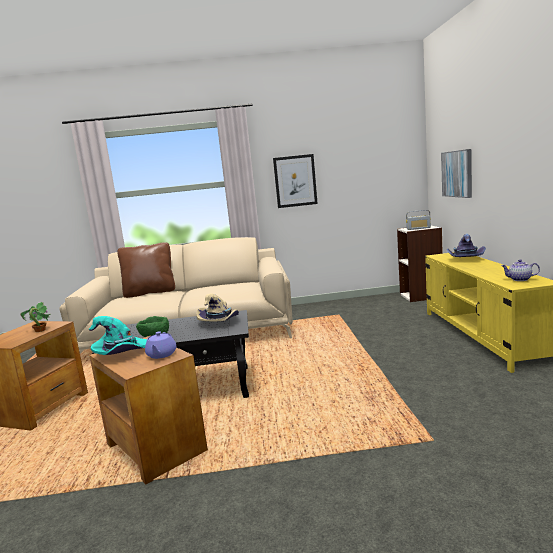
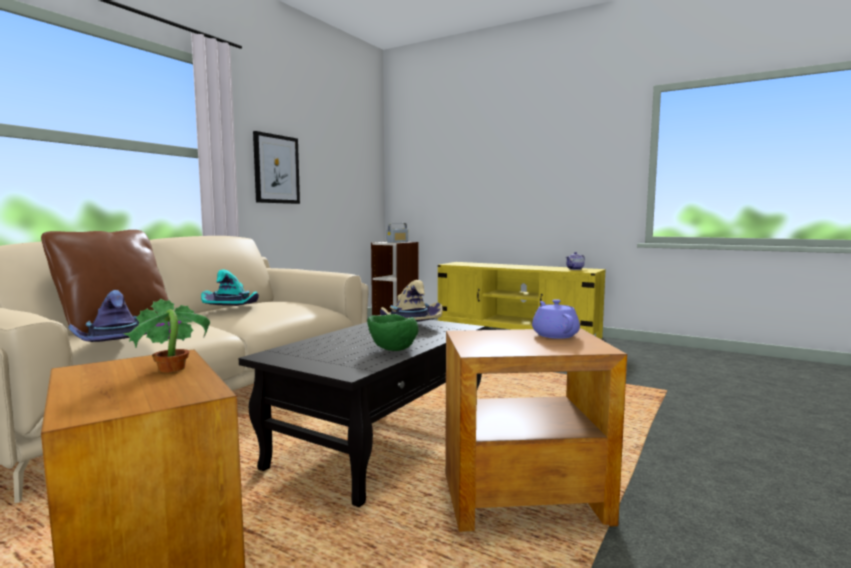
camera: 55 degrees left, 5 degrees down
turquoise hat [89,316,147,355] -> turquoise hat moved to [201,269,259,306]
purple teapot [145,331,176,359] -> purple teapot turned 135 degrees counterclockwise [532,299,580,339]
picture [441,149,472,198] -> none
purple hat [447,234,486,257] -> purple hat moved to [68,290,147,342]

